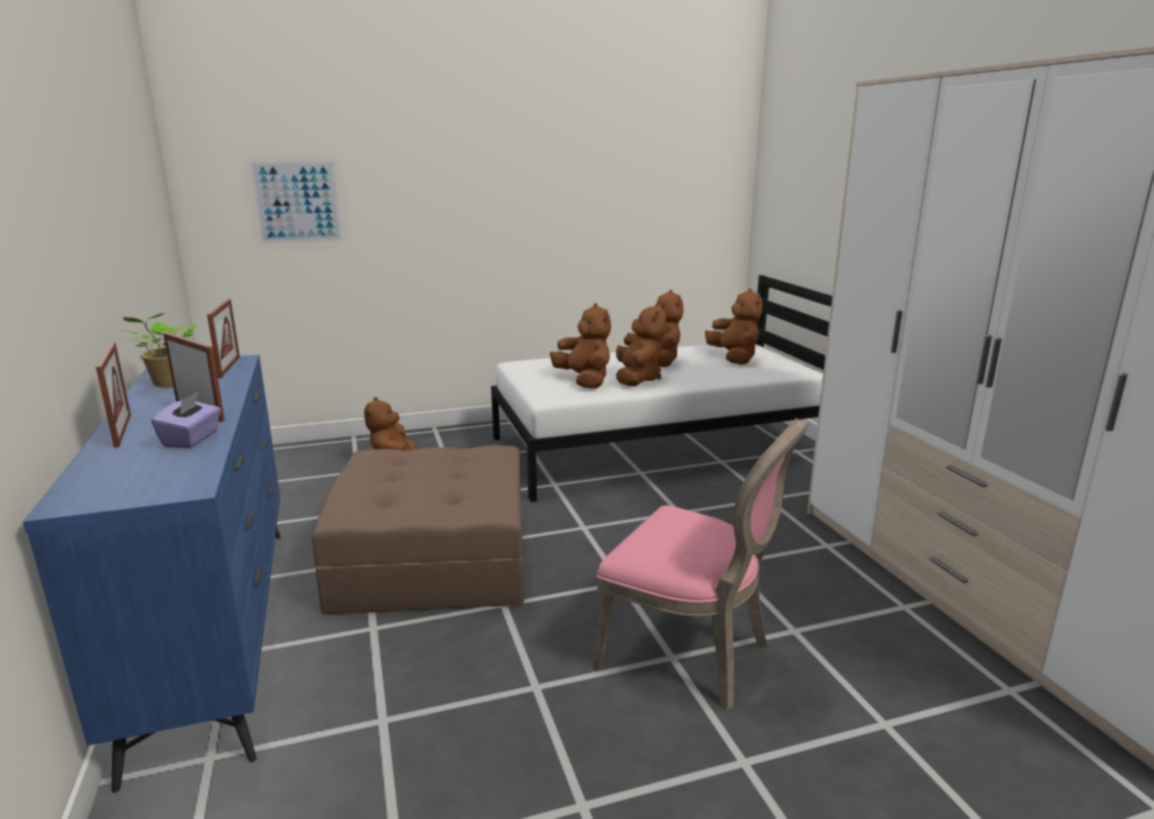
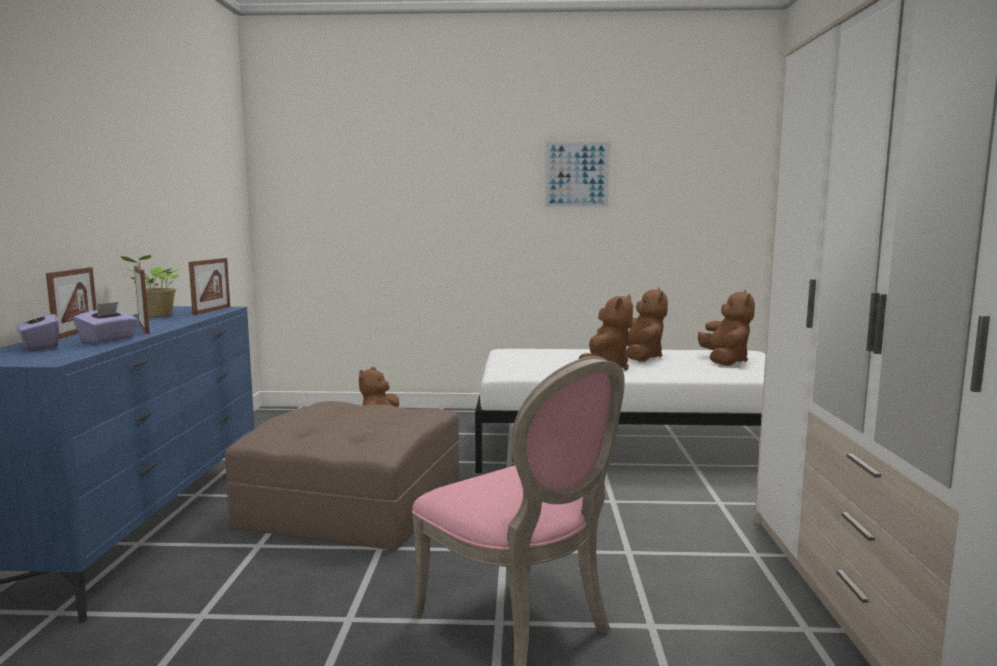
camera: 20 degrees right, 10 degrees down
picture [250,161,342,244] -> picture moved to [544,141,611,208]
brown plush toy [550,303,611,389] -> none
none -> purple tissue box [16,307,59,350]

